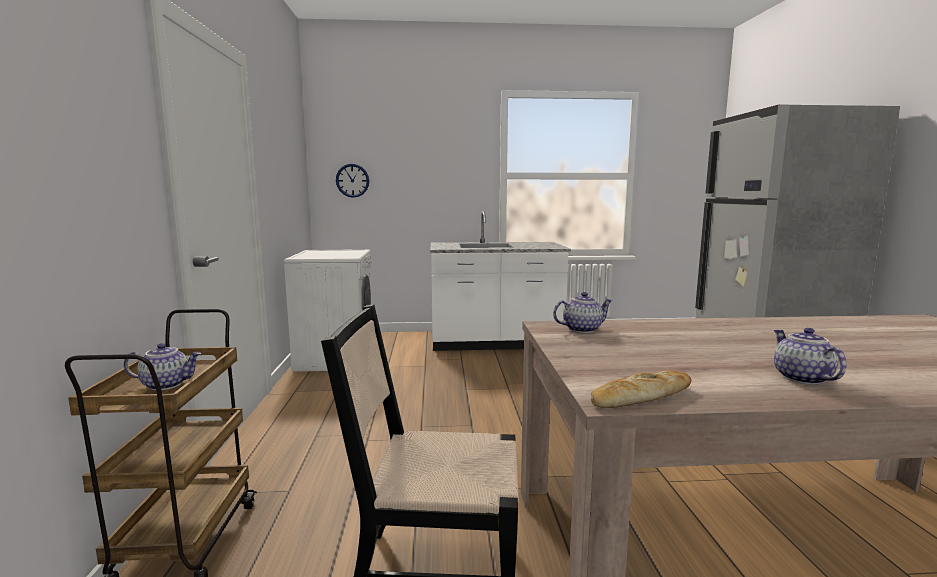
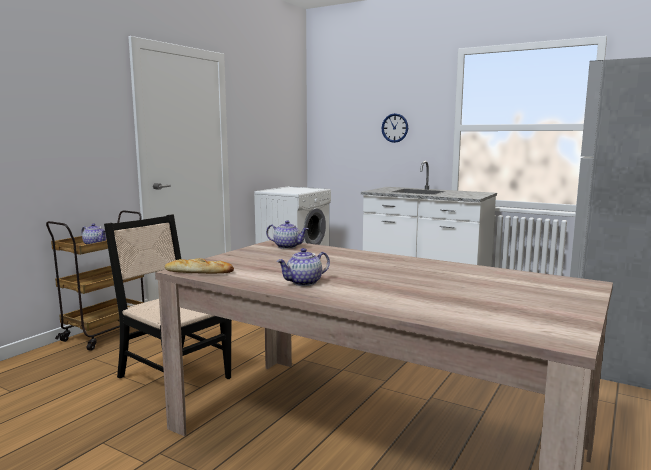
camera: 35 degrees right, 0 degrees up
wall clock [336,164,369,198] -> wall clock moved to [381,113,408,143]
teapot [774,328,846,385] -> teapot turned 150 degrees counterclockwise [277,248,330,286]

